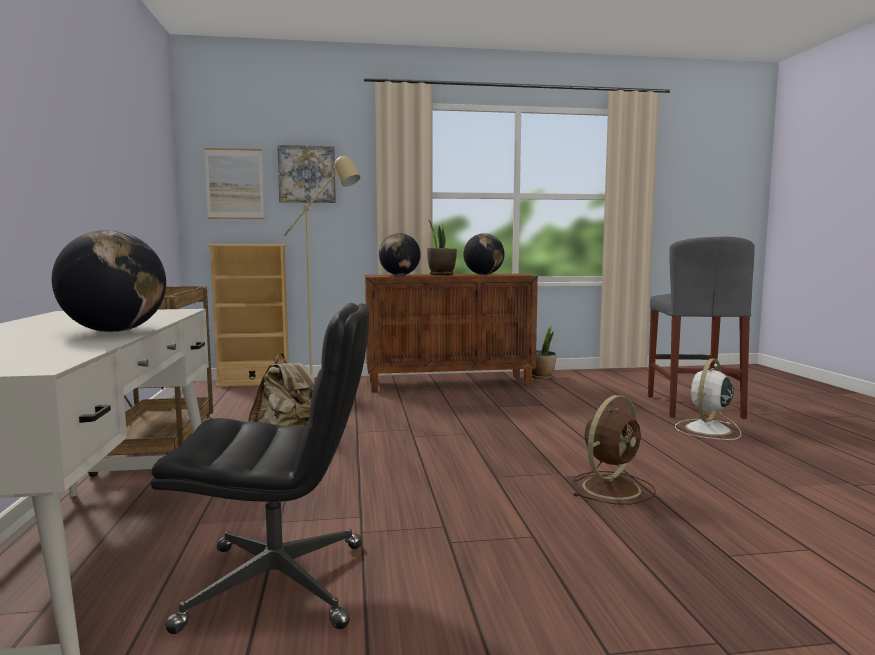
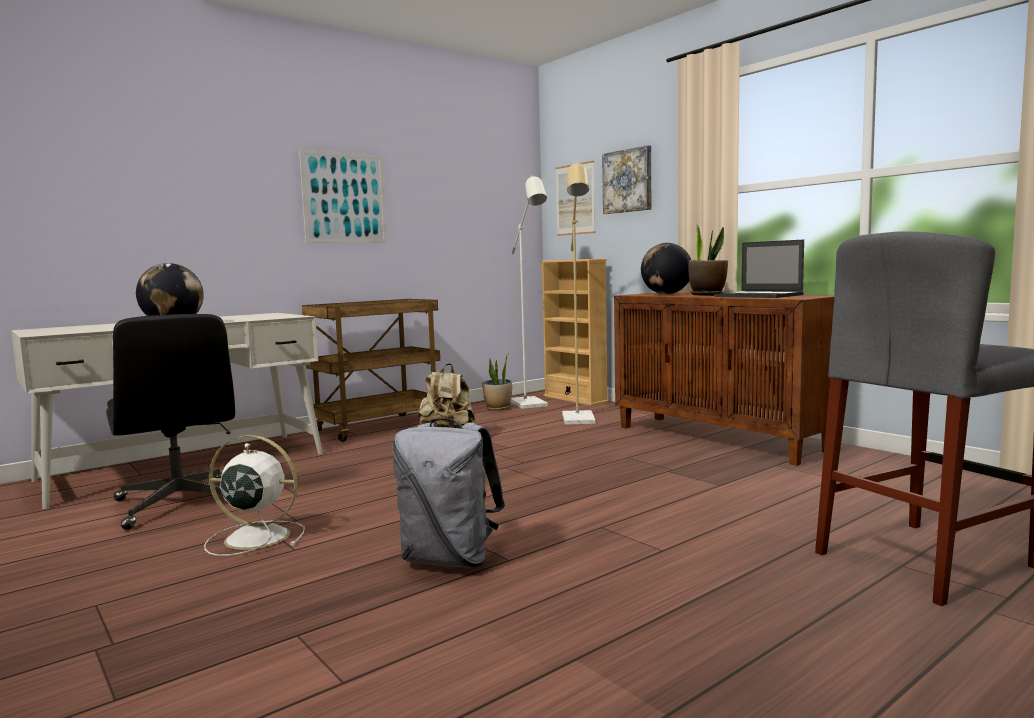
camera: 60 degrees right, 0 degrees up
globe [464,233,505,275] -> laptop [714,240,804,298]
potted plant [532,326,557,379] -> potted plant moved to [482,353,512,410]
brown fan [572,395,656,505] -> grey backpack [392,418,505,568]
white fan [675,358,741,440] -> white fan moved to [204,435,305,556]
none -> picture [299,150,387,243]
none -> white floor lamp [510,176,548,409]

